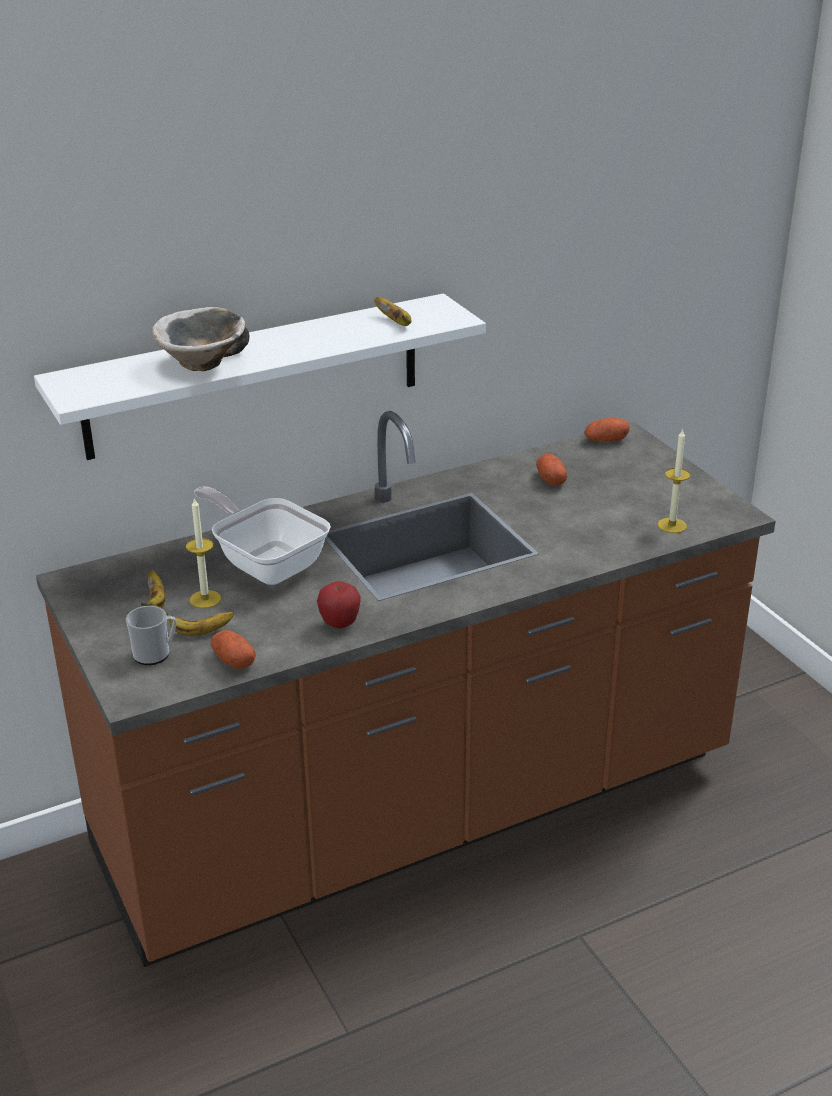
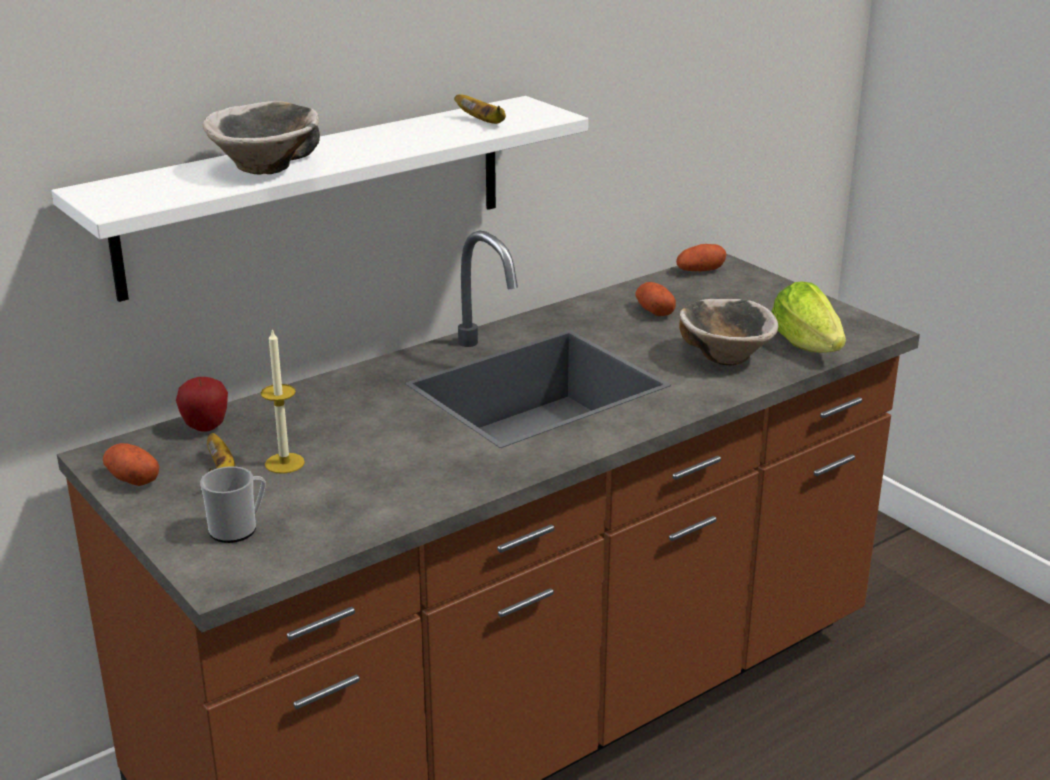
camera: 10 degrees left, 5 degrees down
banana [164,610,234,635] -> none
frying pan [194,487,331,585] -> none
potato [211,630,256,669] -> potato moved to [103,443,159,486]
apple [317,581,361,628] -> apple moved to [176,377,228,431]
candle [658,429,691,533] -> lettuce [772,281,846,353]
none -> bowl [679,299,778,365]

